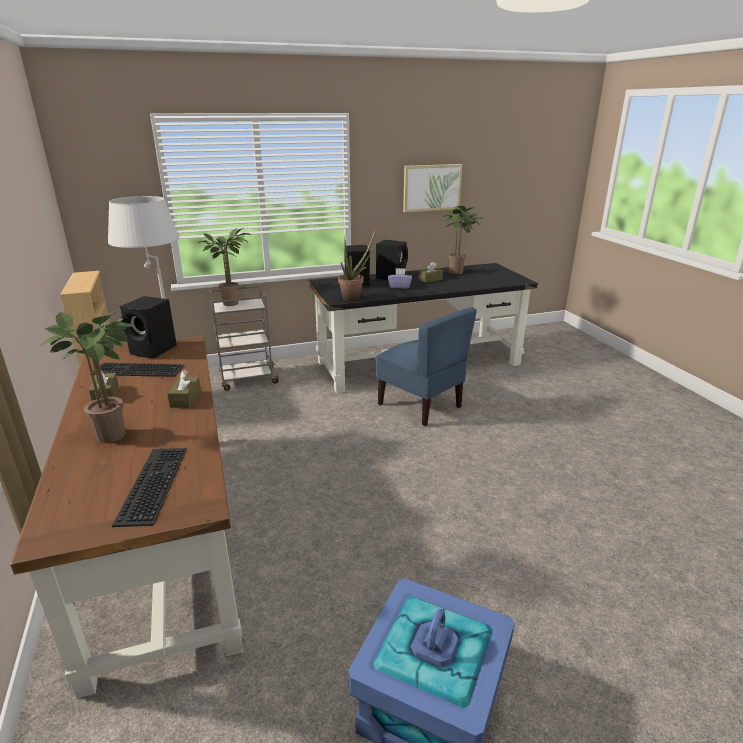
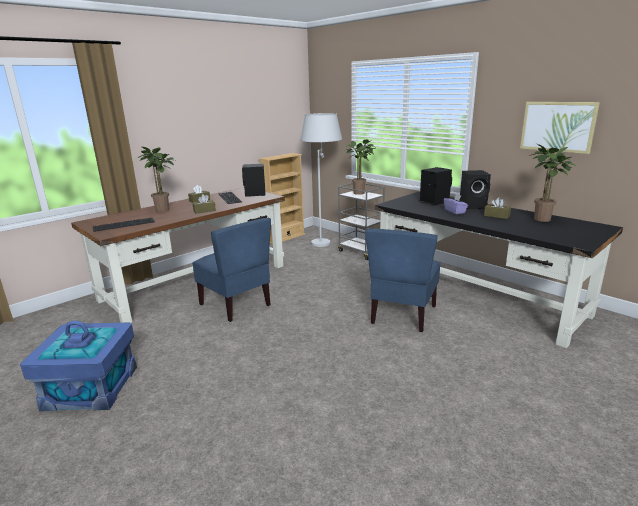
camera: 65 degrees right, 5 degrees down
potted plant [338,229,376,301] -> none
none -> blue chair [192,218,271,322]

